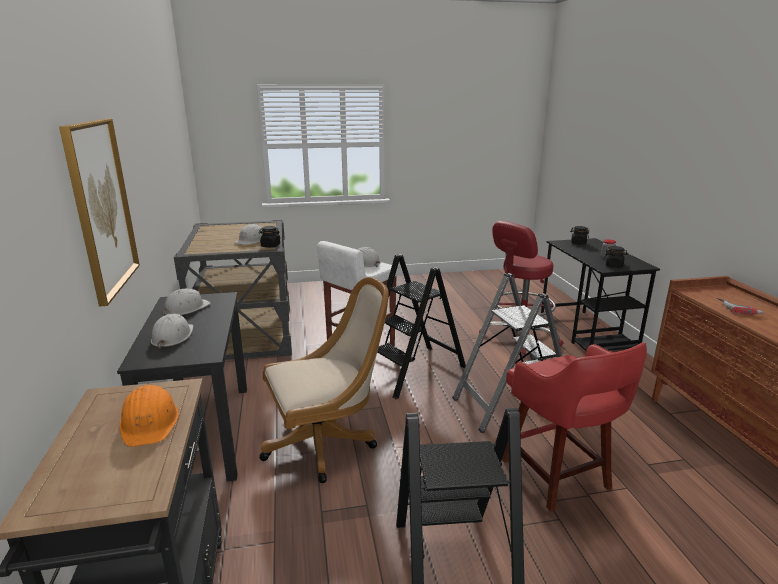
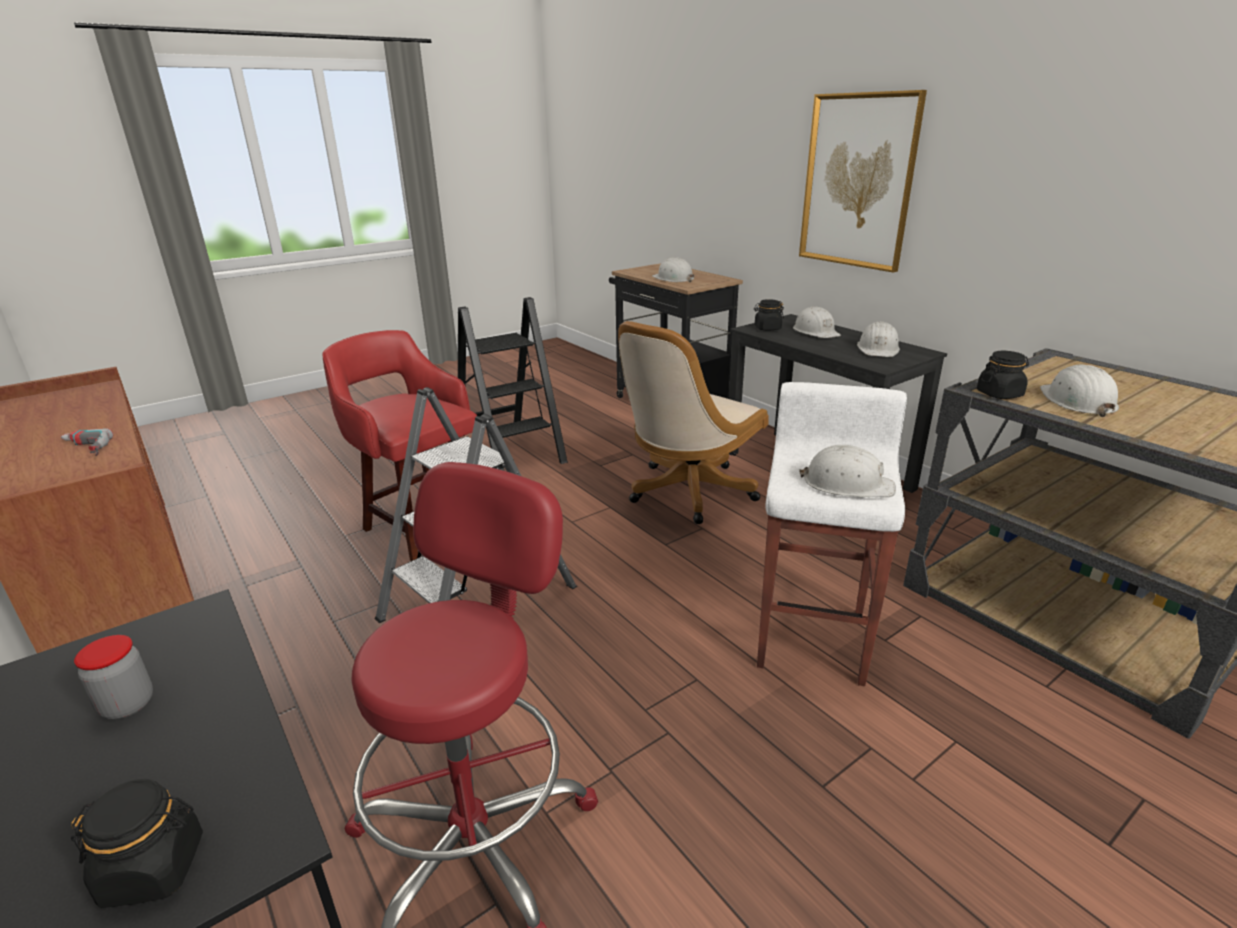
camera: 155 degrees right, 5 degrees up
orange hard hat [119,385,179,447] -> white hard hat [652,257,694,282]
black step ladder [377,254,466,399] -> none
black jar [604,246,628,268] -> black jar moved to [754,299,784,331]

